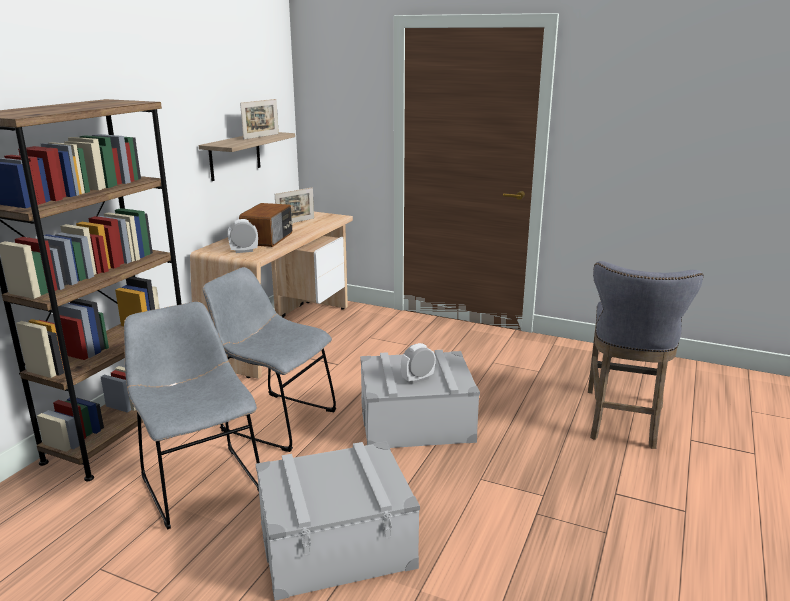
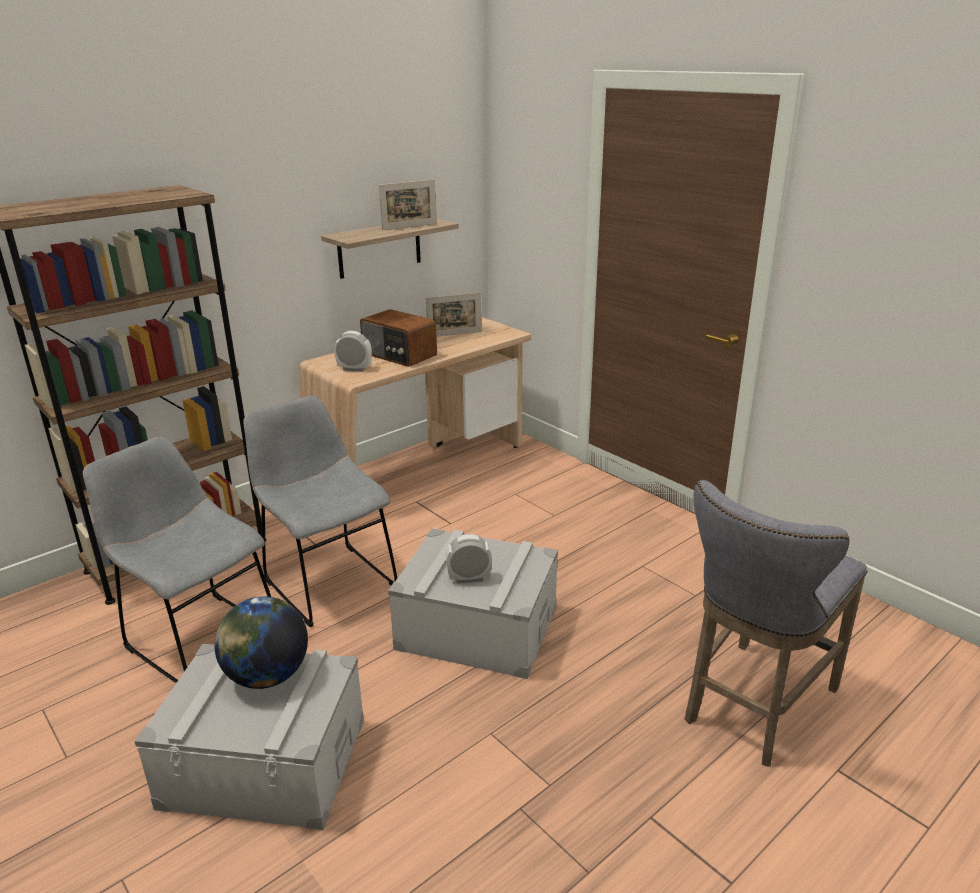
camera: 25 degrees right, 5 degrees up
grey chair [124,301,260,530] -> grey chair turned 45 degrees counterclockwise [83,436,271,683]
radio [239,203,293,247] -> radio turned 90 degrees clockwise [360,309,437,367]
none -> globe [214,596,308,689]

